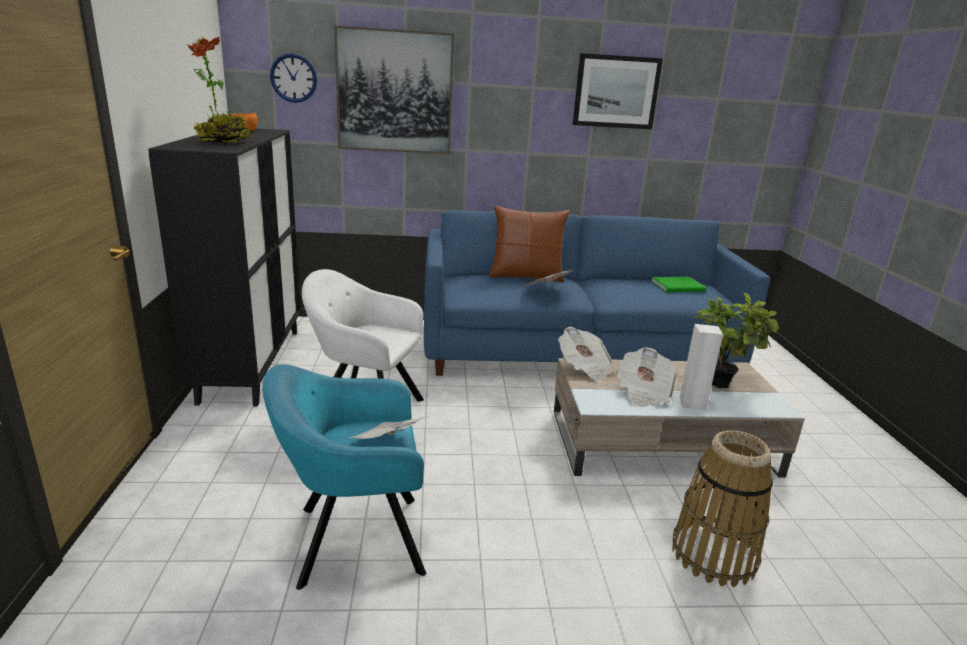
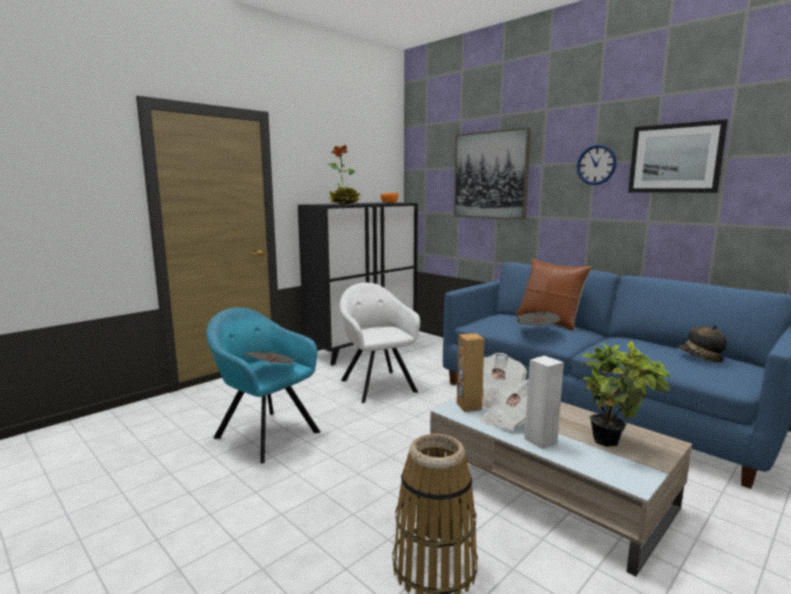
camera: 50 degrees right, 10 degrees down
wall clock [270,53,317,103] -> wall clock moved to [577,144,616,185]
green book [651,277,707,292] -> hat [678,325,727,362]
none -> brown speaker [457,333,484,412]

